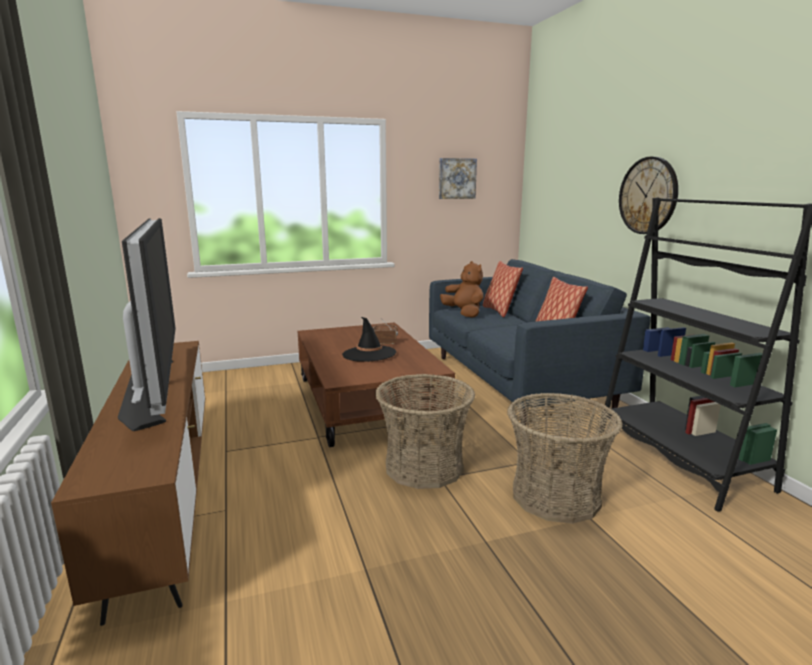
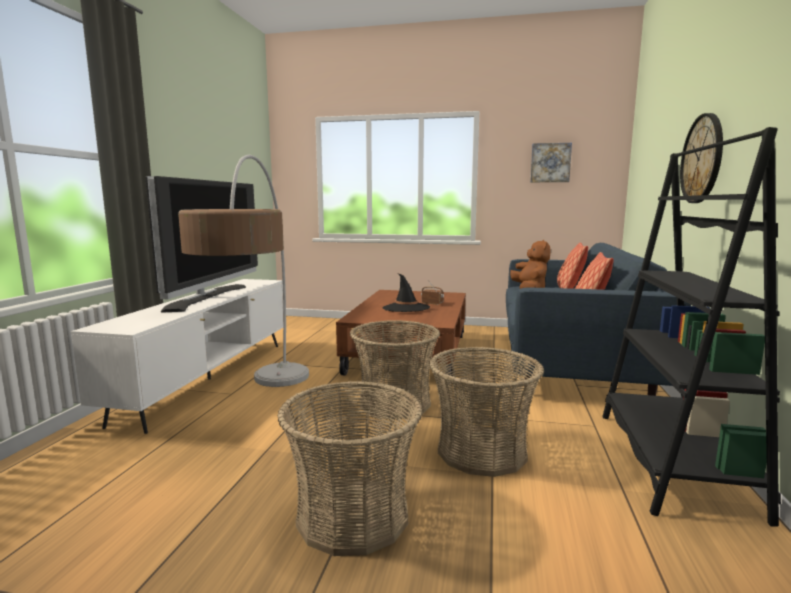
camera: 30 degrees right, 5 degrees down
brown tv stand [51,341,205,626] -> white tv stand [71,279,283,434]
none -> floor lamp [178,155,309,387]
none -> basket [277,381,423,556]

